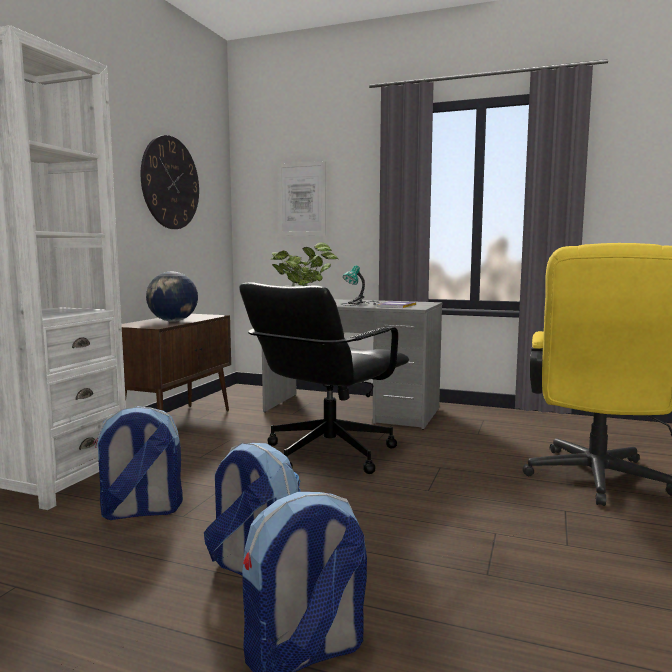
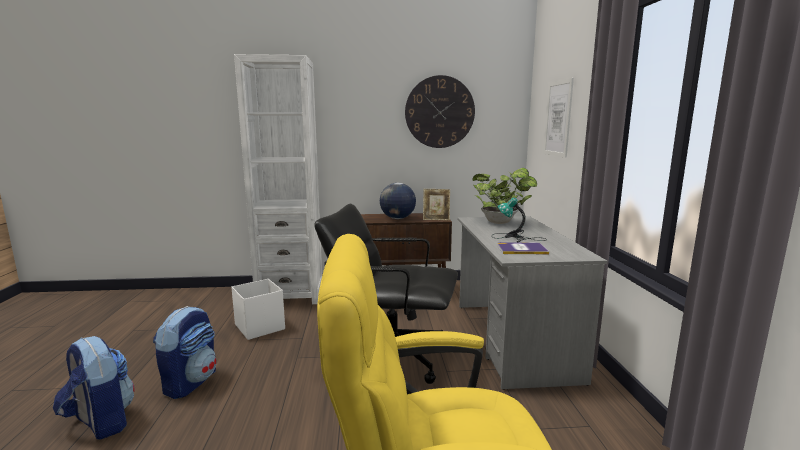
camera: 65 degrees right, 5 degrees up
backpack [93,406,183,520] -> white storage box [231,279,285,340]
none -> picture frame [423,189,450,220]

